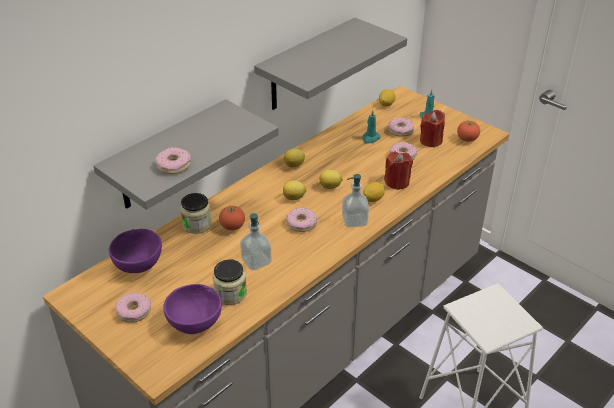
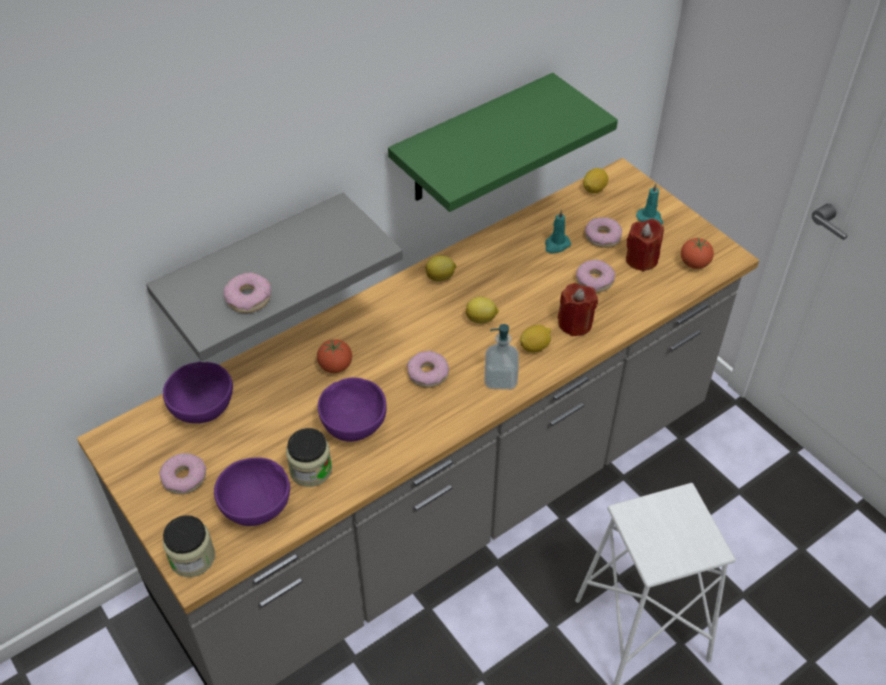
camera: 10 degrees right, 10 degrees up
jar [180,193,212,234] -> jar moved to [163,515,215,577]
soap dispenser [240,213,271,271] -> purple bowl [318,377,387,442]
grey shelf [254,18,407,110] -> green shelf [388,73,618,212]
lemon [283,181,307,200] -> none

